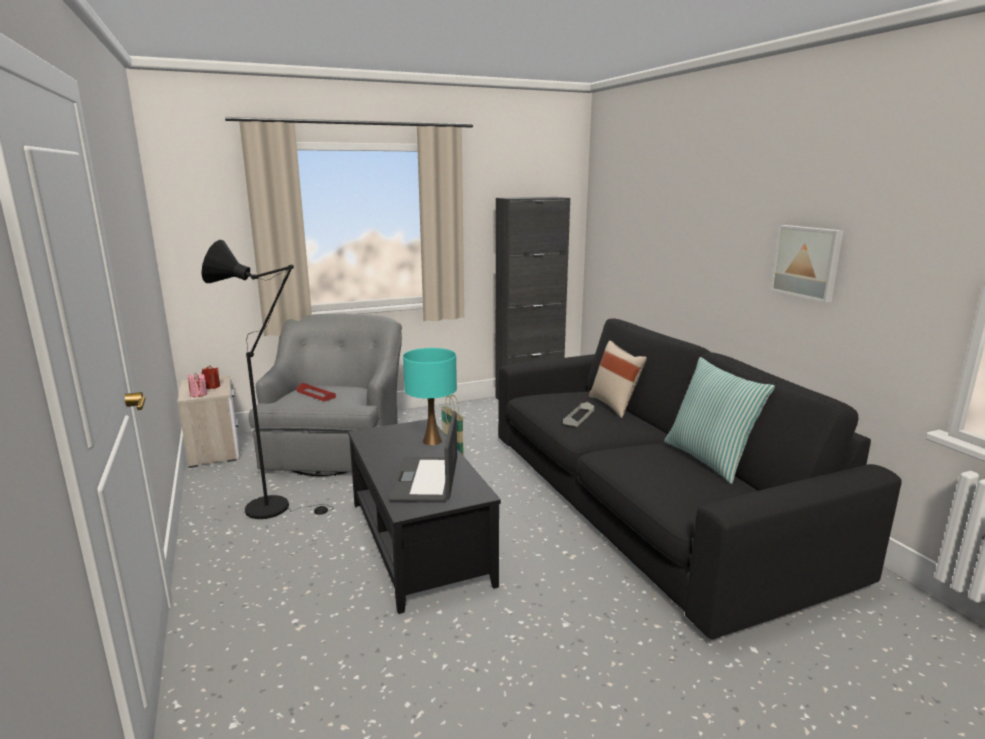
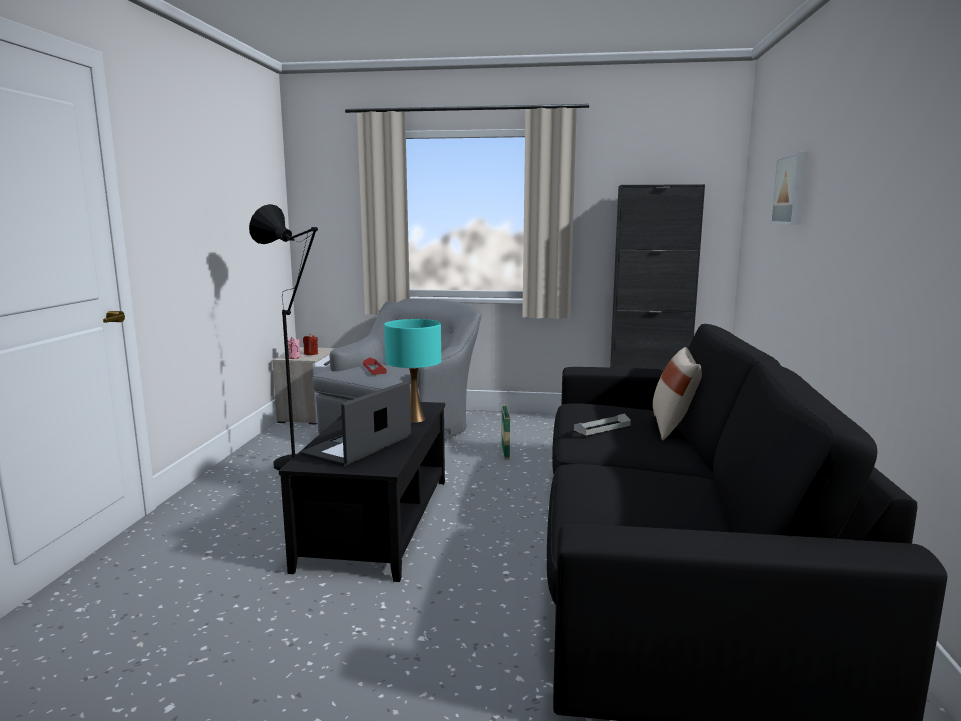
camera: 30 degrees right, 5 degrees down
pillow [664,357,775,484] -> none
picture [771,225,843,302] -> picture moved to [770,152,808,225]

